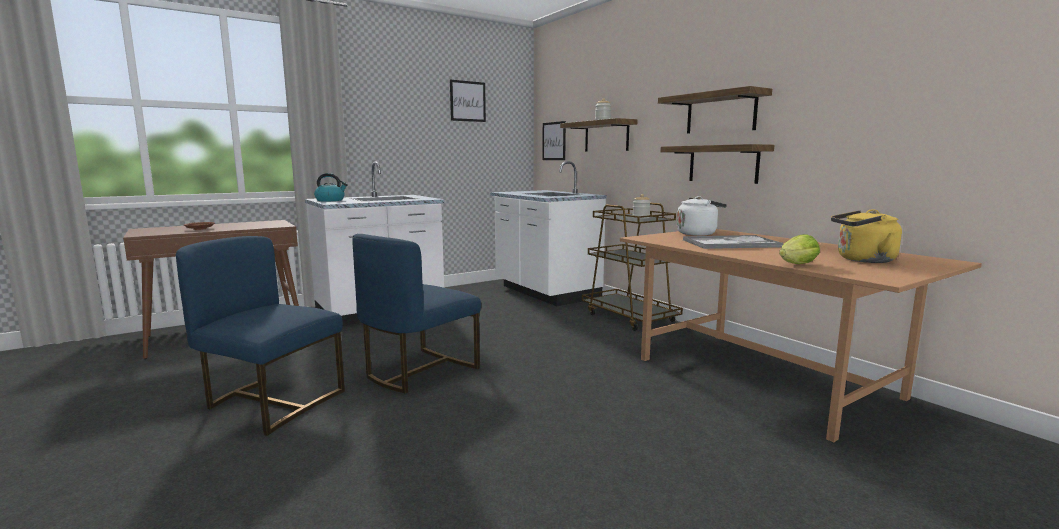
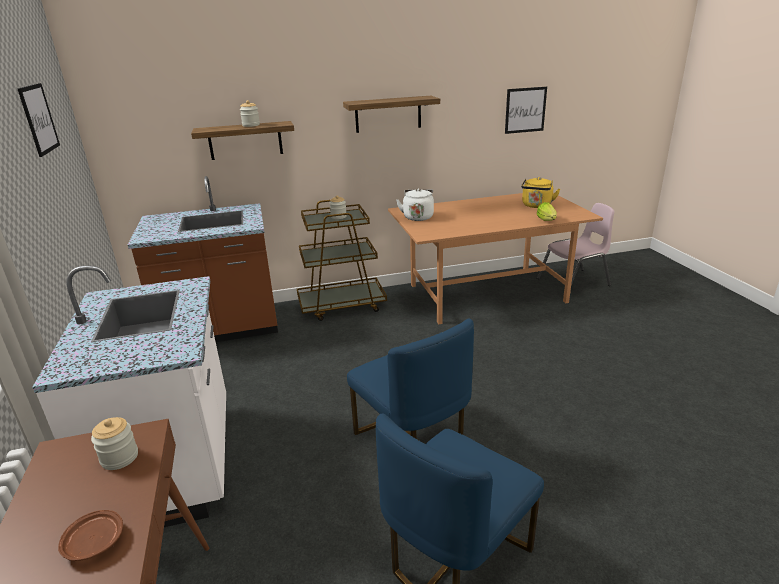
camera: 70 degrees left, 15 degrees up
kettle [314,173,348,201] -> none
white counter [490,161,607,306] -> brown counter [128,176,278,342]
picture [542,121,566,160] -> picture moved to [505,87,547,134]
shelf [660,144,774,184] -> none
tray [683,235,783,249] -> none
none -> jar [91,417,138,470]
none -> pink chair [537,203,615,286]

